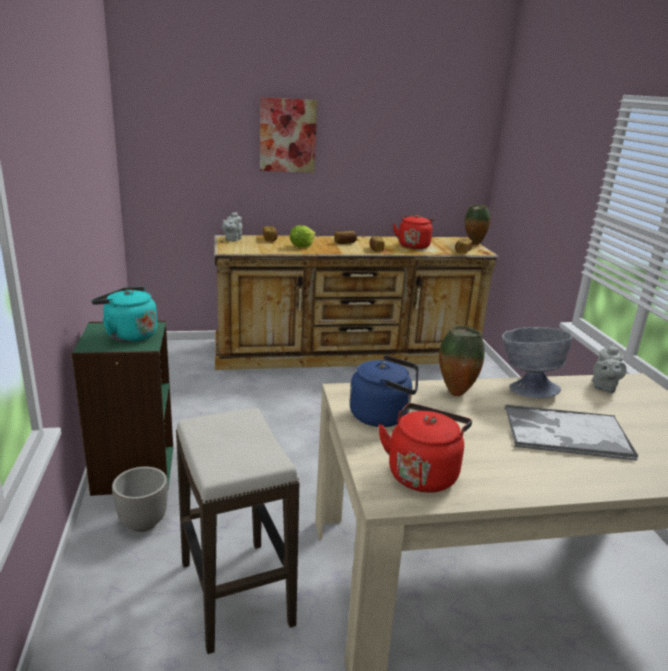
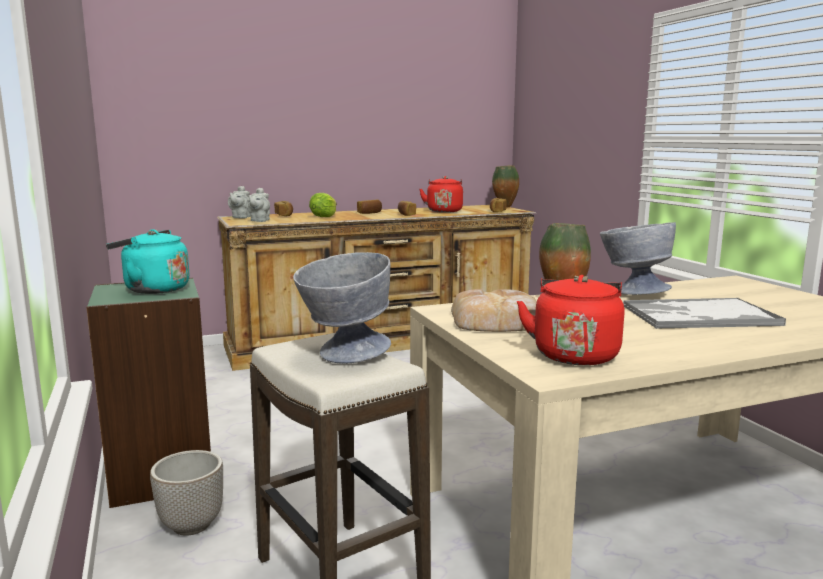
camera: 10 degrees left, 10 degrees down
picture [260,97,317,173] -> none
blue kettle [349,355,418,427] -> bread [451,289,537,332]
grey teapot [592,344,626,393] -> grey teapot moved to [246,188,270,222]
none -> grey bowl [293,252,391,363]

